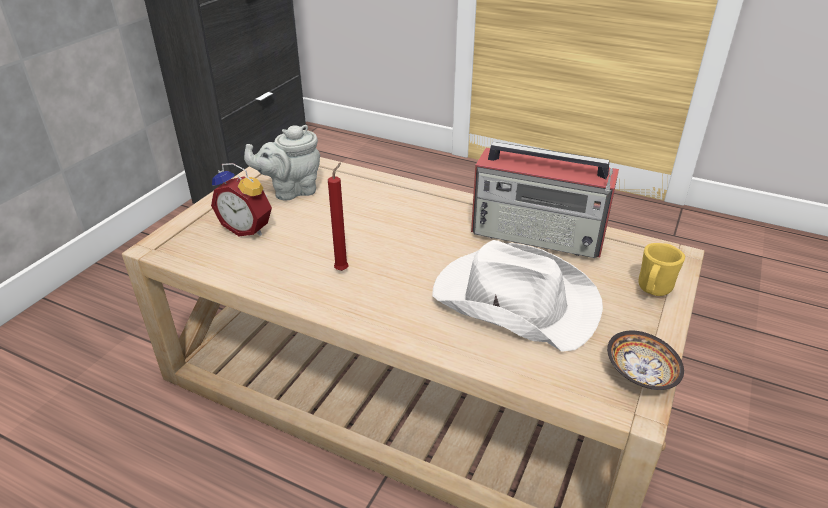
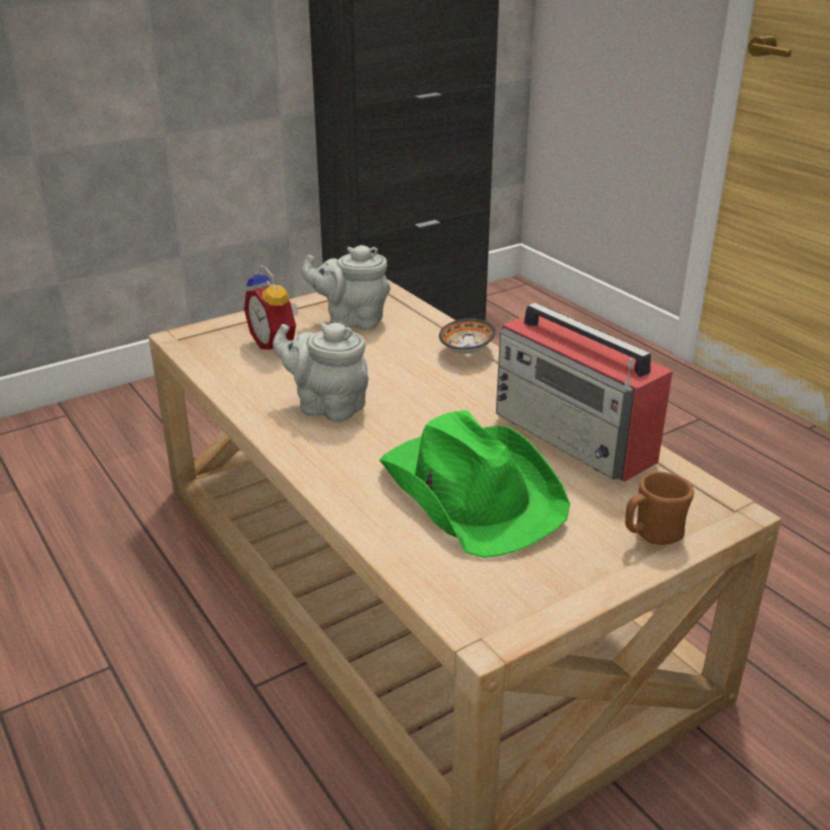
camera: 30 degrees right, 5 degrees down
red candle [328,162,348,271] -> grey teapot [273,323,369,422]
white hat [432,240,603,352] -> green hat [380,410,570,558]
bowl [607,330,684,390] -> bowl moved to [439,318,496,354]
yellow mug [639,243,685,296] -> brown mug [625,471,694,545]

